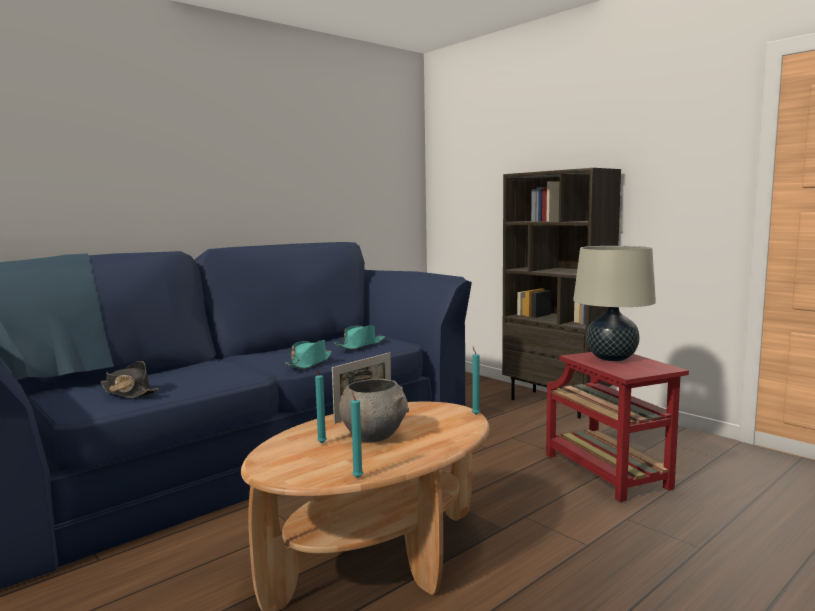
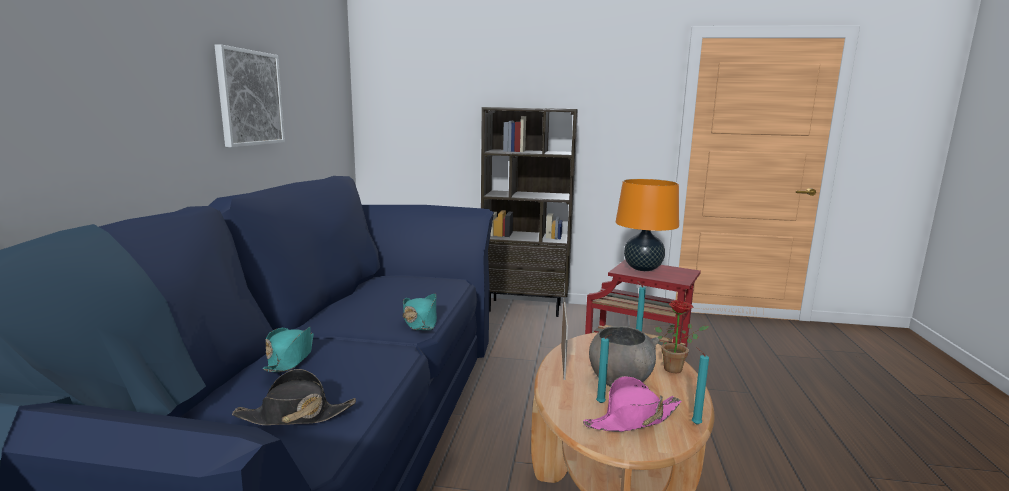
camera: 40 degrees left, 5 degrees up
turquoise hat [334,325,385,349] -> turquoise hat moved to [263,326,314,372]
beige table lamp [573,246,656,361] -> orange table lamp [616,179,679,271]
none -> picture [215,44,285,147]
none -> pink hat [583,376,681,432]
none -> potted plant [655,300,709,373]

